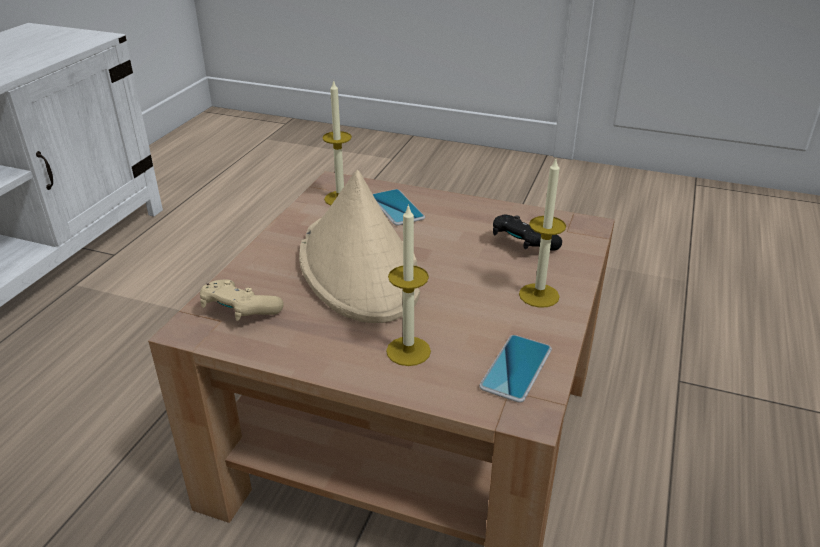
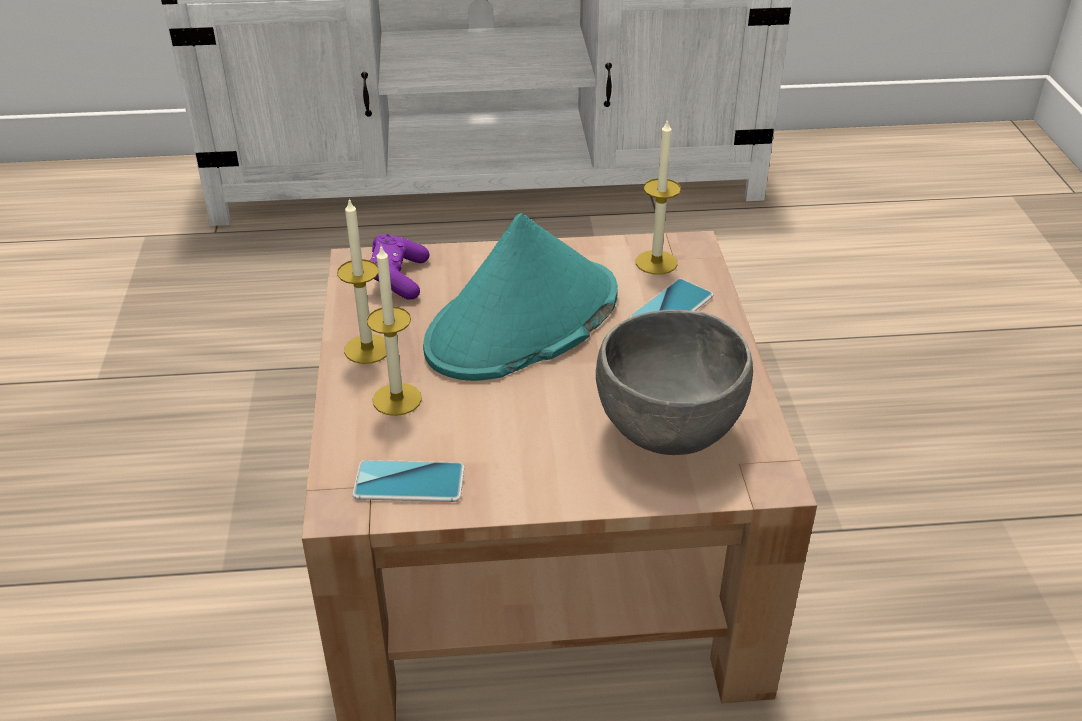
camera: 65 degrees right, 5 degrees up
beige game controller [200,279,284,321] -> purple game controller [370,234,429,300]
beige hat [299,170,420,323] -> turquoise hat [423,213,618,381]
black game controller [493,215,562,250] -> grey bowl [596,310,753,455]
candle [519,159,566,308] -> candle moved to [337,198,386,364]

